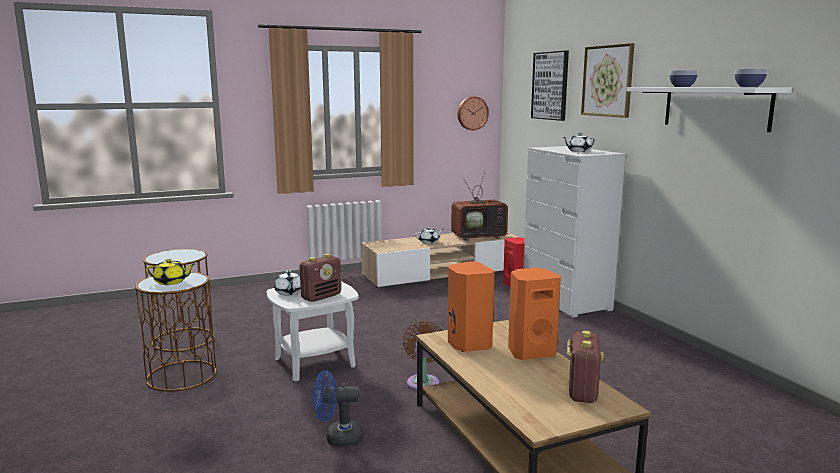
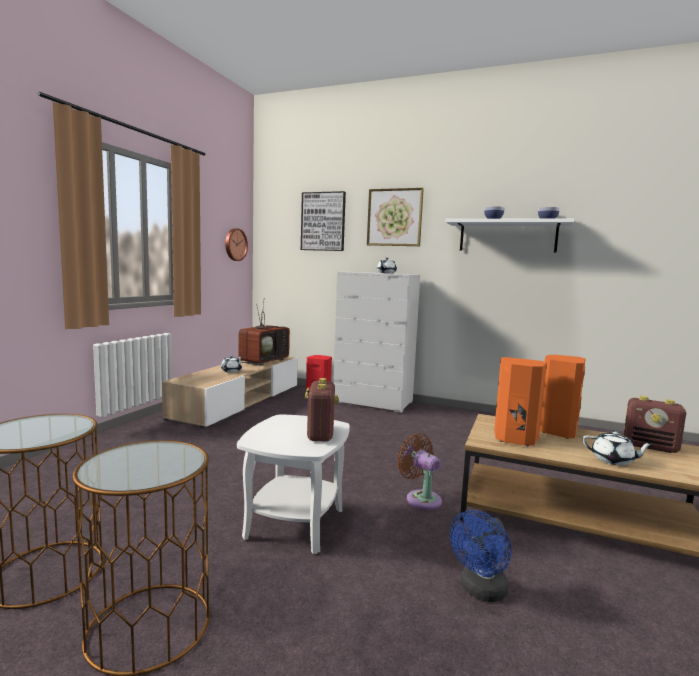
camera: 45 degrees left, 5 degrees down
yellow teapot [146,259,195,285] -> none
white teapot [274,270,301,295] -> white teapot moved to [582,431,654,466]
radio [567,331,605,403] -> radio turned 150 degrees clockwise [624,396,686,453]

